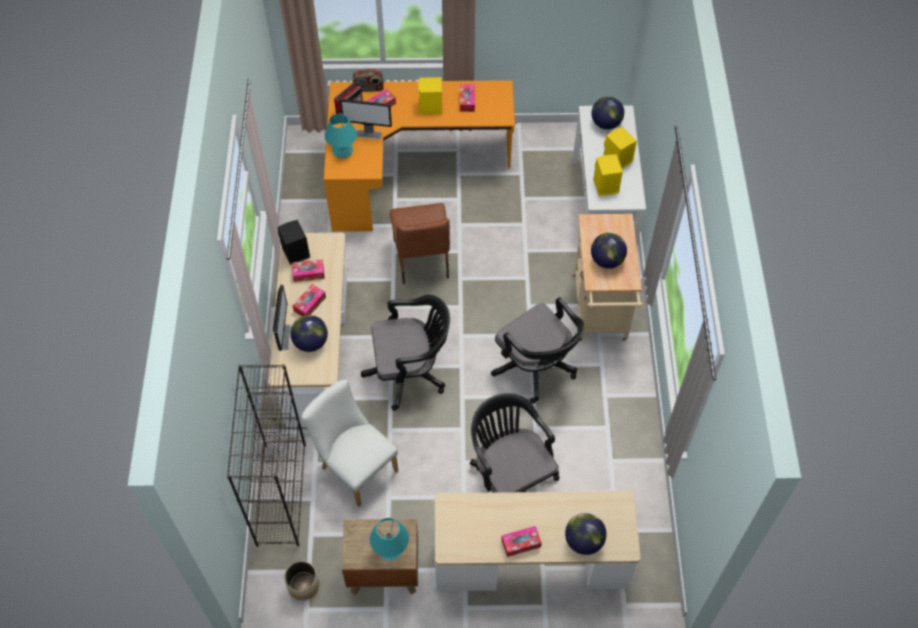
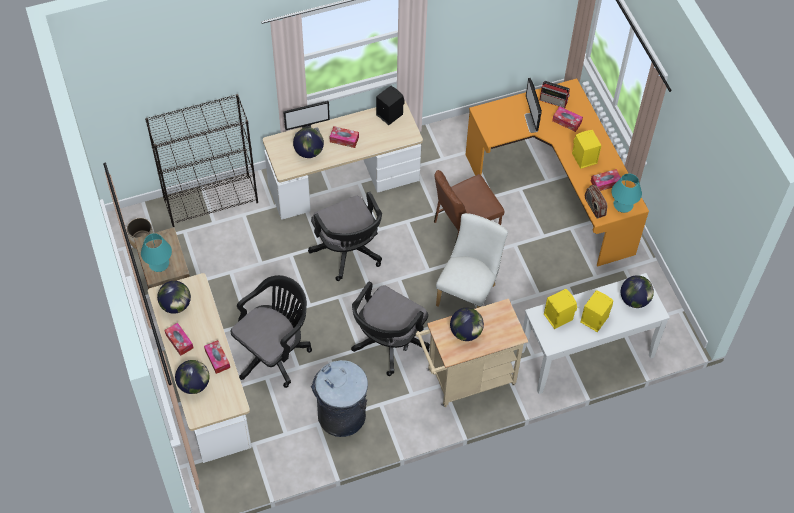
camera: 70 degrees right, 0 degrees up
tissue box [292,259,325,282] -> tissue box moved to [204,340,230,374]
white chair [302,379,398,507] -> white chair moved to [436,213,508,308]
turquoise table lamp [325,114,357,158] -> turquoise table lamp moved to [611,173,642,213]
radio [353,68,384,92] -> radio moved to [585,185,607,219]
none -> globe [157,281,191,314]
none -> grey trash can [311,360,368,437]

